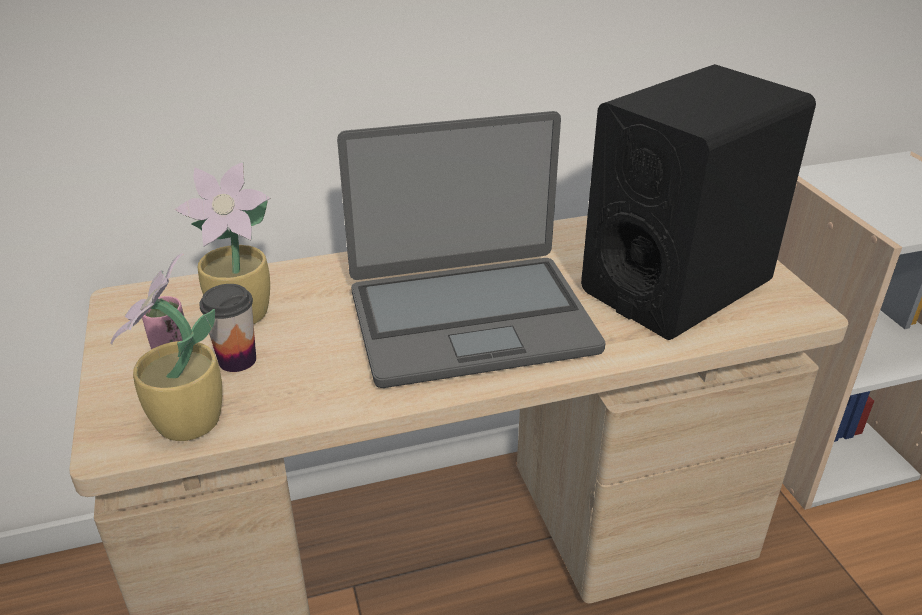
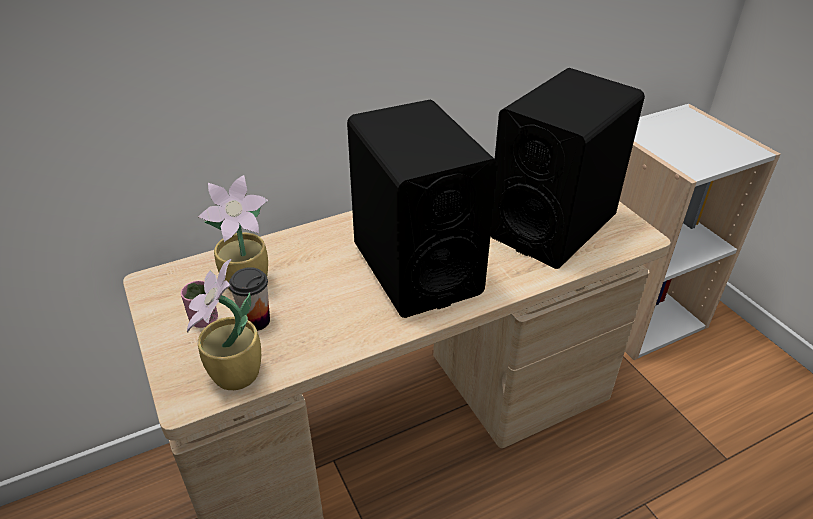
camera: 10 degrees left, 5 degrees up
laptop [337,111,605,388] -> black speaker [347,100,498,318]

